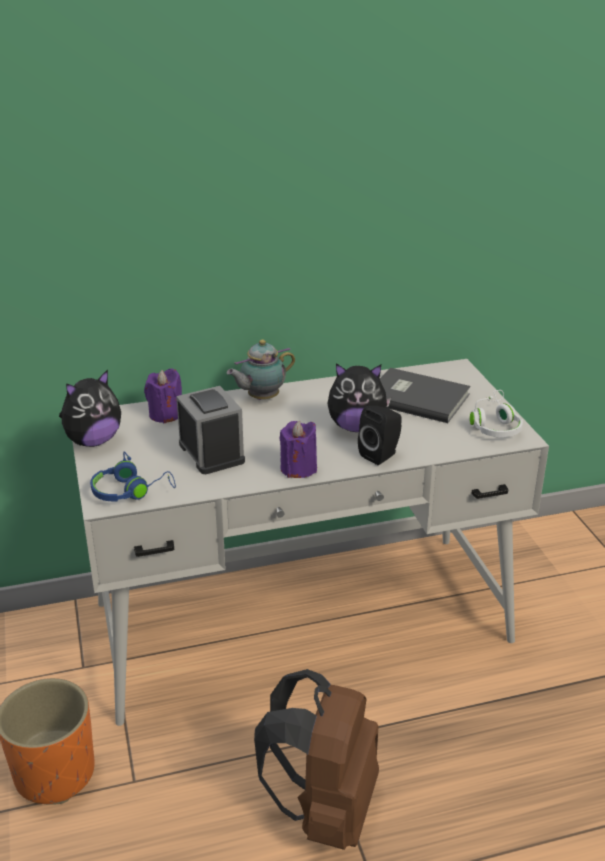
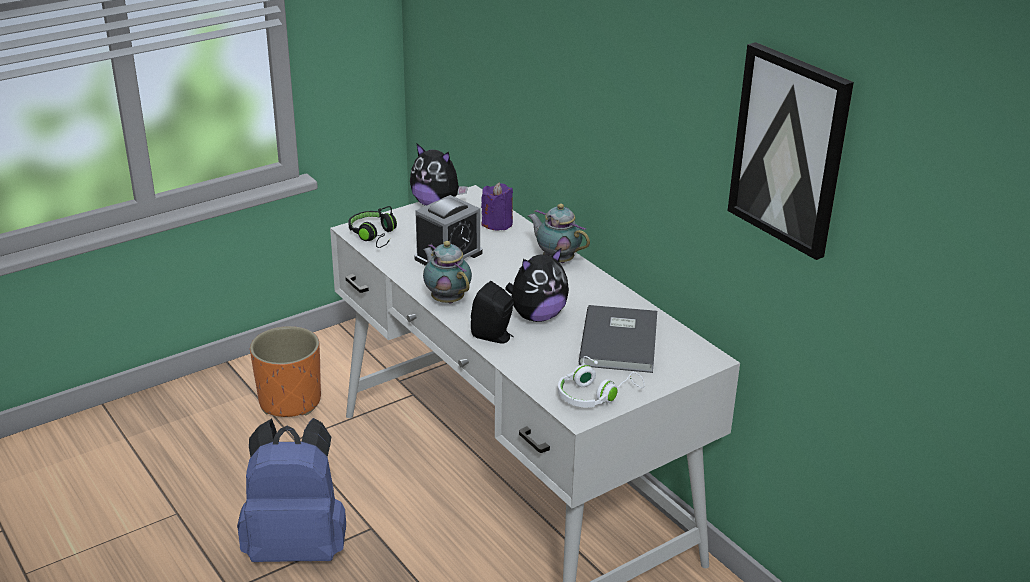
camera: 70 degrees right, 0 degrees up
blue headphones [90,451,176,501] -> black headphones [348,206,397,248]
brown backpack [254,669,379,850] -> blue backpack [237,418,346,562]
purple candle [279,421,317,478] -> teapot [423,241,472,304]
plush toy [327,363,391,432] -> plush toy turned 105 degrees counterclockwise [505,247,569,322]
none -> picture [728,42,854,260]

